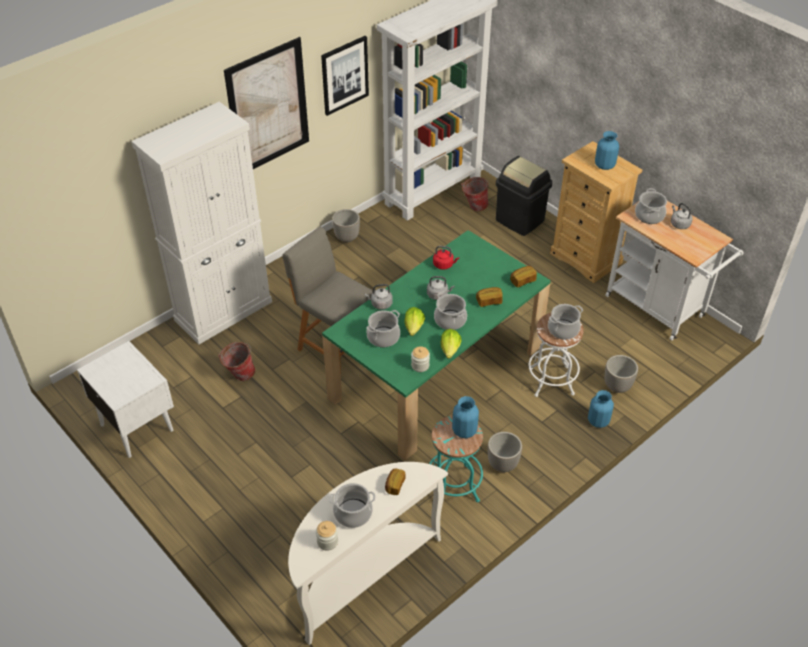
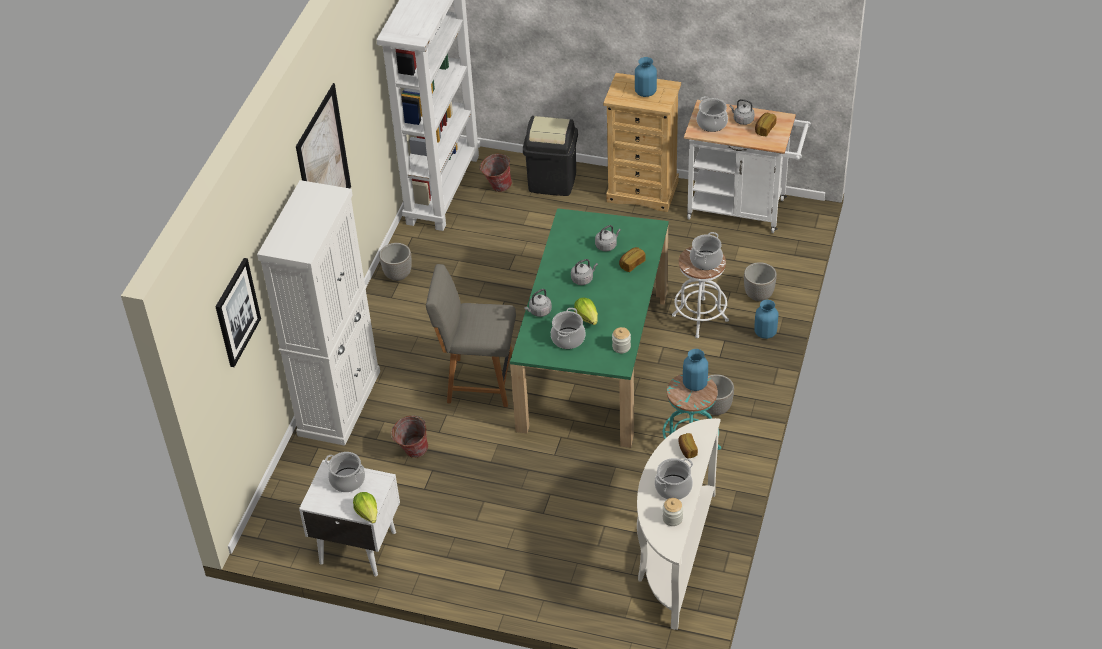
camera: 30 degrees left, 0 degrees up
picture [321,36,369,116] -> picture moved to [215,258,261,367]
red kettle [433,246,459,269] -> none
cooking pot [434,292,467,330] -> cooking pot moved to [325,452,365,492]
lettuce [441,329,462,359] -> lettuce moved to [353,492,377,524]
bread [510,266,537,288] -> bread moved to [755,113,777,136]
none -> grey kettle [595,225,621,251]

